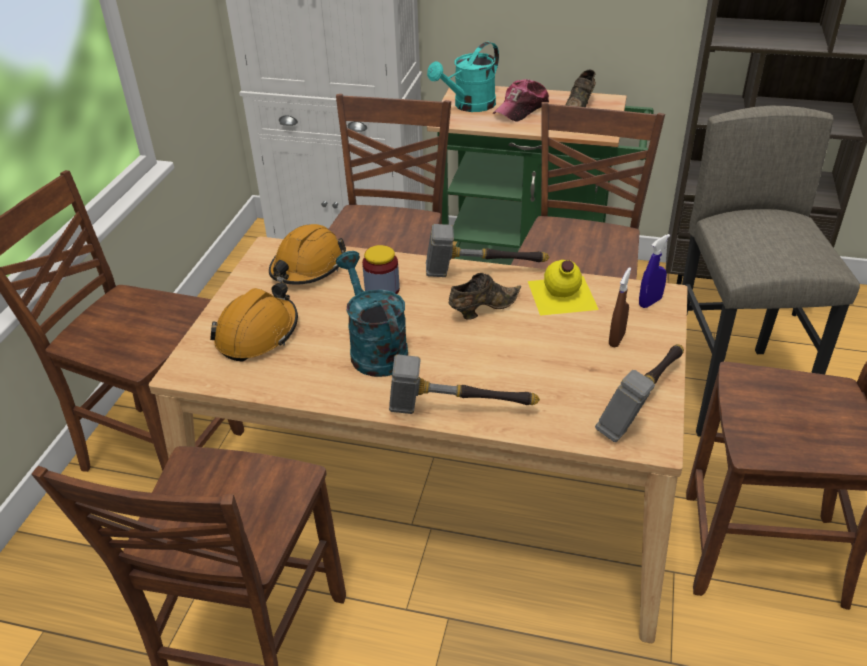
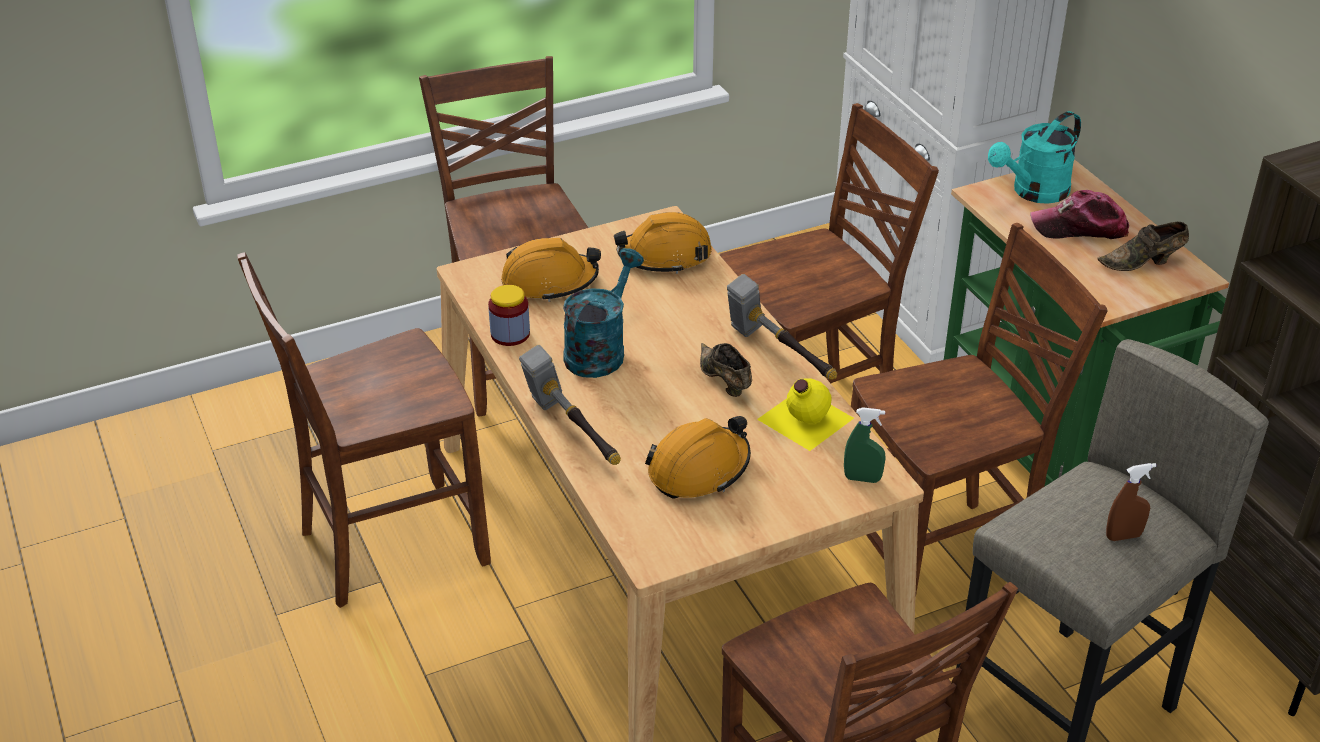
camera: 50 degrees right, 0 degrees up
jar [362,245,400,294] -> jar moved to [488,285,530,346]
turquoise watering can [427,42,499,112] -> turquoise watering can turned 45 degrees counterclockwise [988,111,1081,204]
brown shoe [449,273,521,320] -> brown shoe turned 135 degrees counterclockwise [700,343,752,397]
hammer [595,344,684,442] -> none
brown spray bottle [609,267,631,348] -> brown spray bottle moved to [1106,463,1156,541]
blue spray bottle [639,234,670,308] -> green spray bottle [844,407,885,483]
none -> orange hard hat [645,416,751,499]

